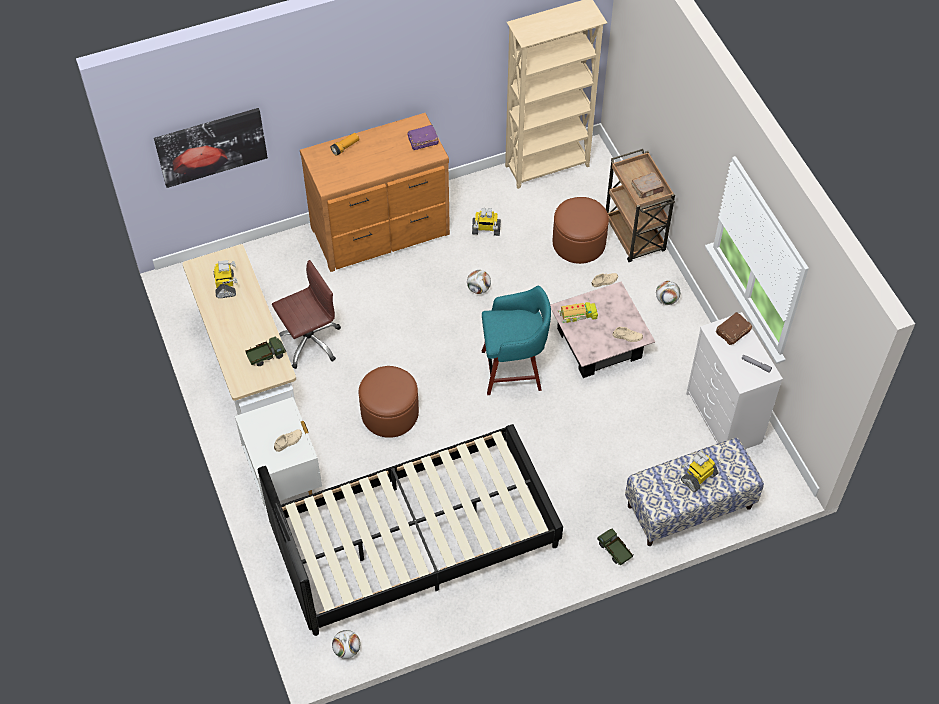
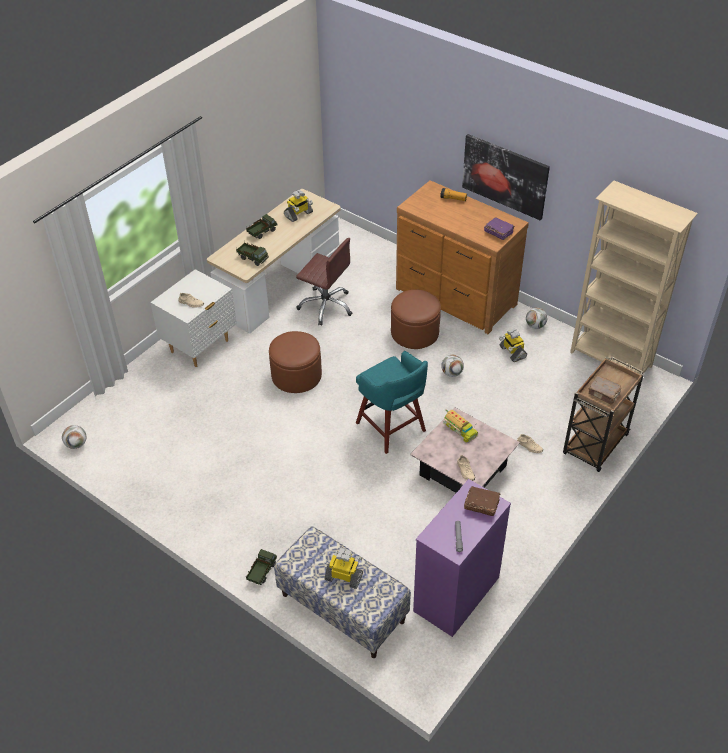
camera: 60 degrees right, 10 degrees down
picture [154,108,268,188] -> picture moved to [462,134,550,220]
black bed [258,424,563,636] -> none
brown ottoman [553,197,609,264] -> brown ottoman moved to [391,290,441,349]
football [656,281,680,305] -> football moved to [526,308,547,329]
white dresser [686,312,783,449] -> purple dresser [413,479,511,637]
none -> toy truck [246,214,278,239]

